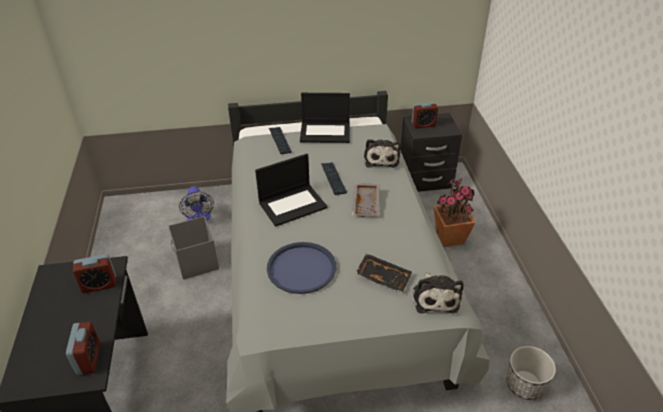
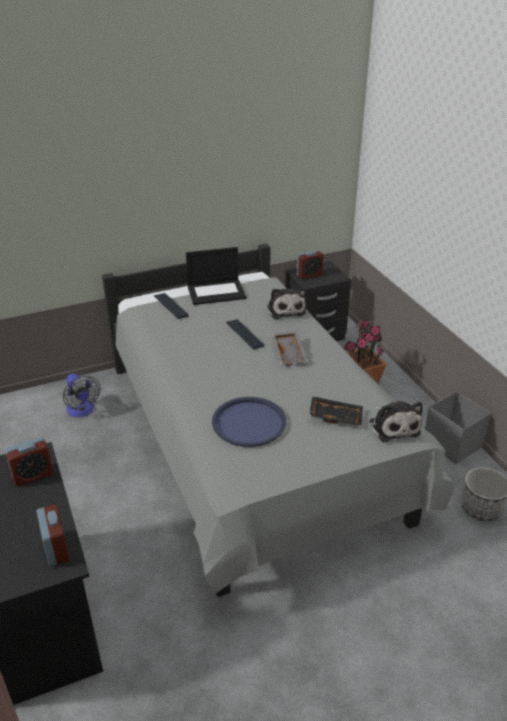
camera: 15 degrees left, 5 degrees down
grey storage box [168,216,219,279] -> grey storage box moved to [425,391,491,464]
laptop [255,154,328,227] -> none

